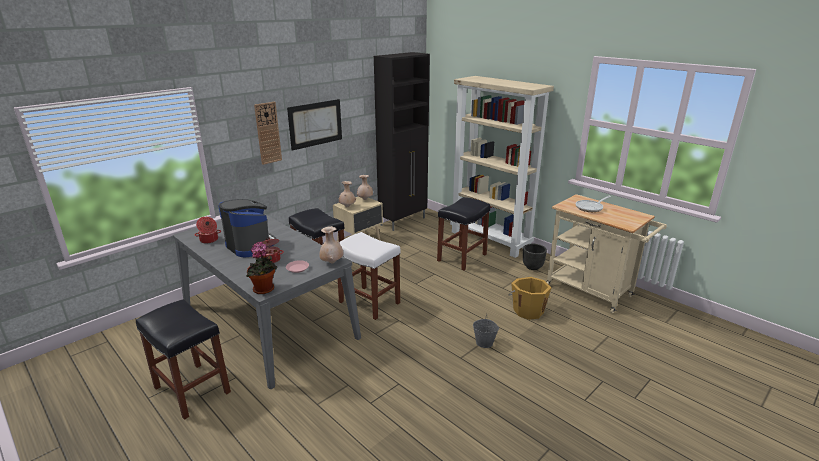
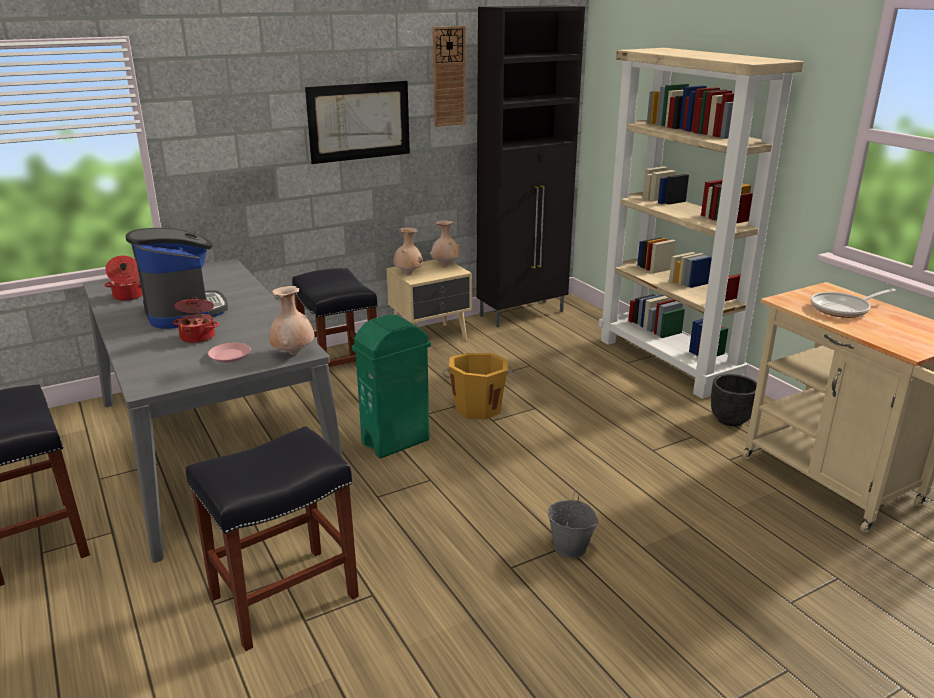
camera: 15 degrees right, 0 degrees up
potted plant [246,242,277,294] -> none
wall clock [254,102,282,165] -> wall clock moved to [433,26,466,127]
white stool [338,232,401,320] -> green trash can [352,314,431,458]
black stool [437,197,490,271] -> black stool moved to [186,426,359,651]
orange bucket [509,277,551,320] -> orange bucket moved to [442,353,515,420]

